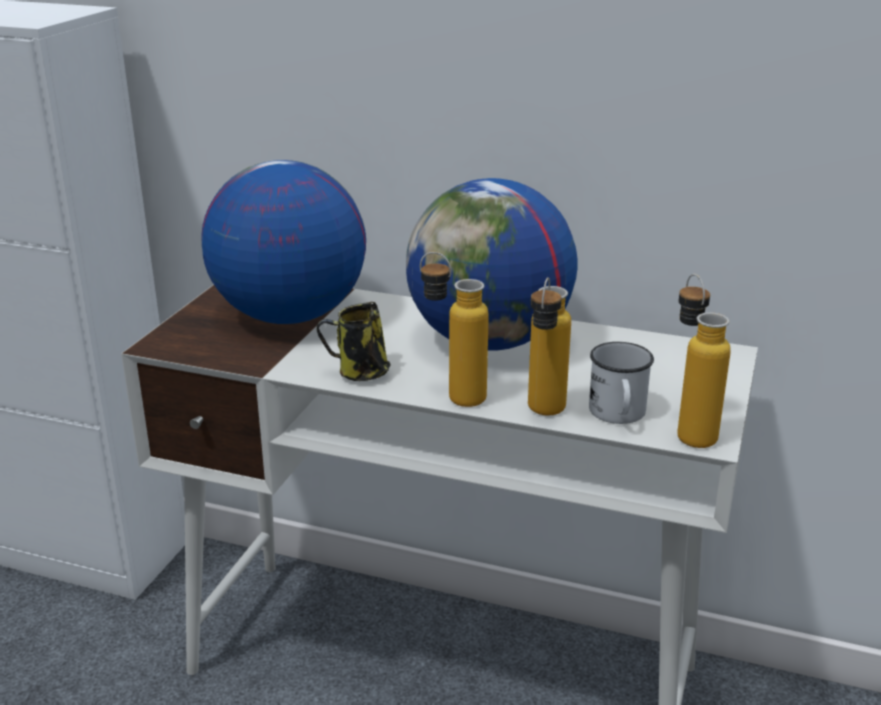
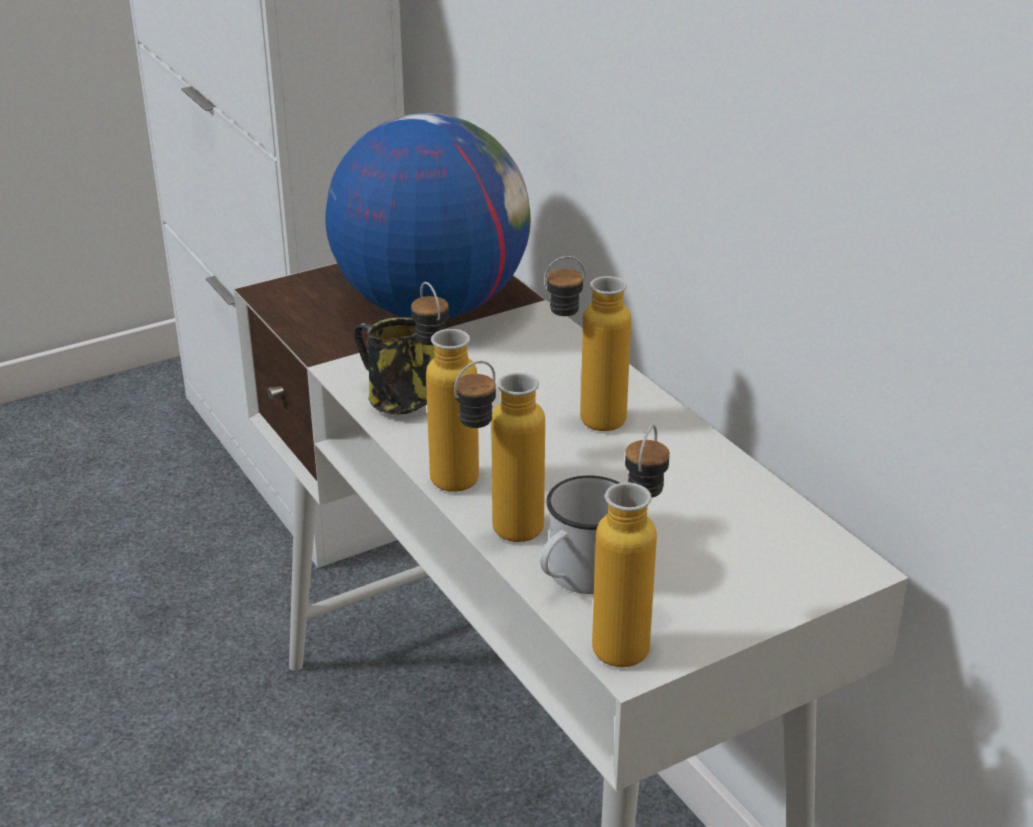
camera: 40 degrees right, 5 degrees up
globe [406,178,577,350] -> bottle [544,256,631,431]

